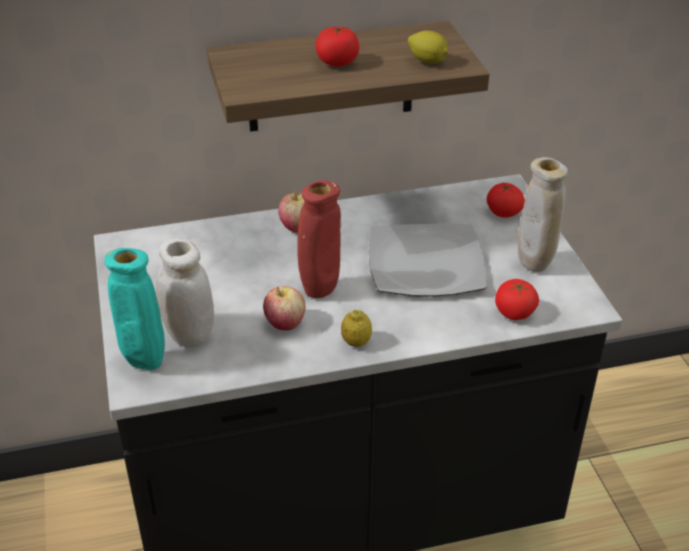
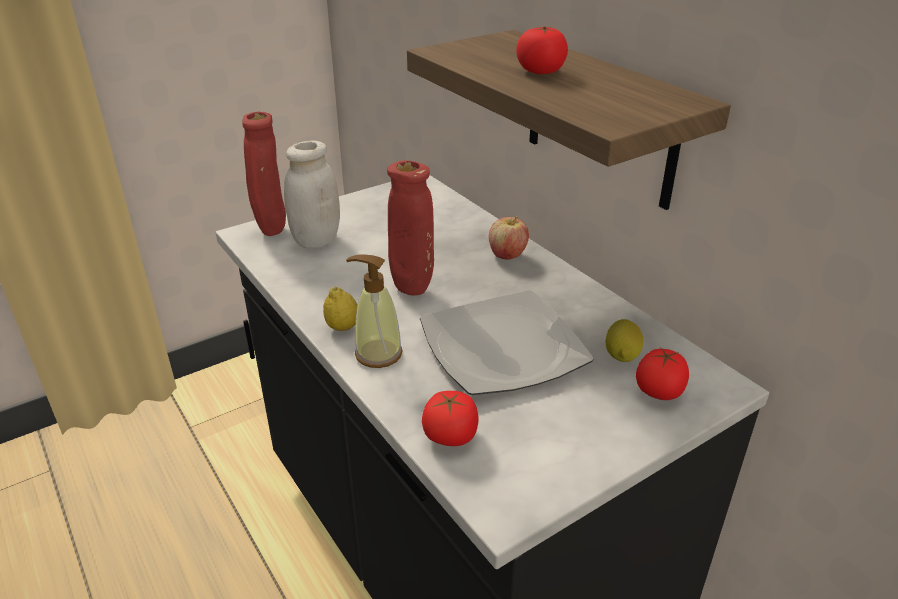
camera: 70 degrees right, 5 degrees down
turquoise vase [105,248,165,370] -> red vase [242,112,286,236]
apple [263,286,305,330] -> none
lemon [408,31,448,64] -> lemon moved to [605,319,644,362]
beige vase [518,157,568,272] -> none
none -> soap dispenser [346,254,403,368]

